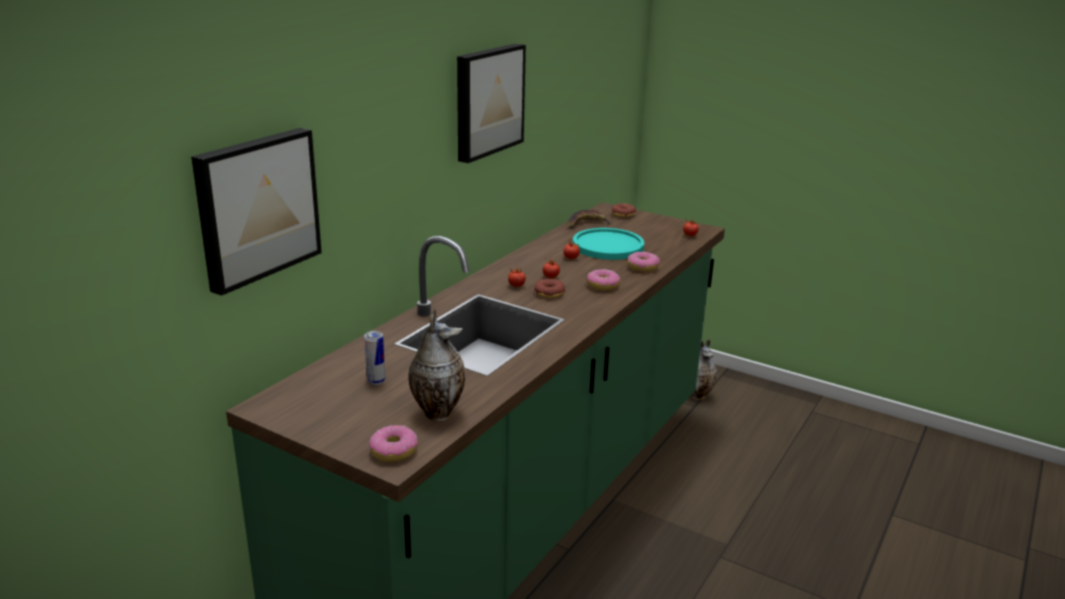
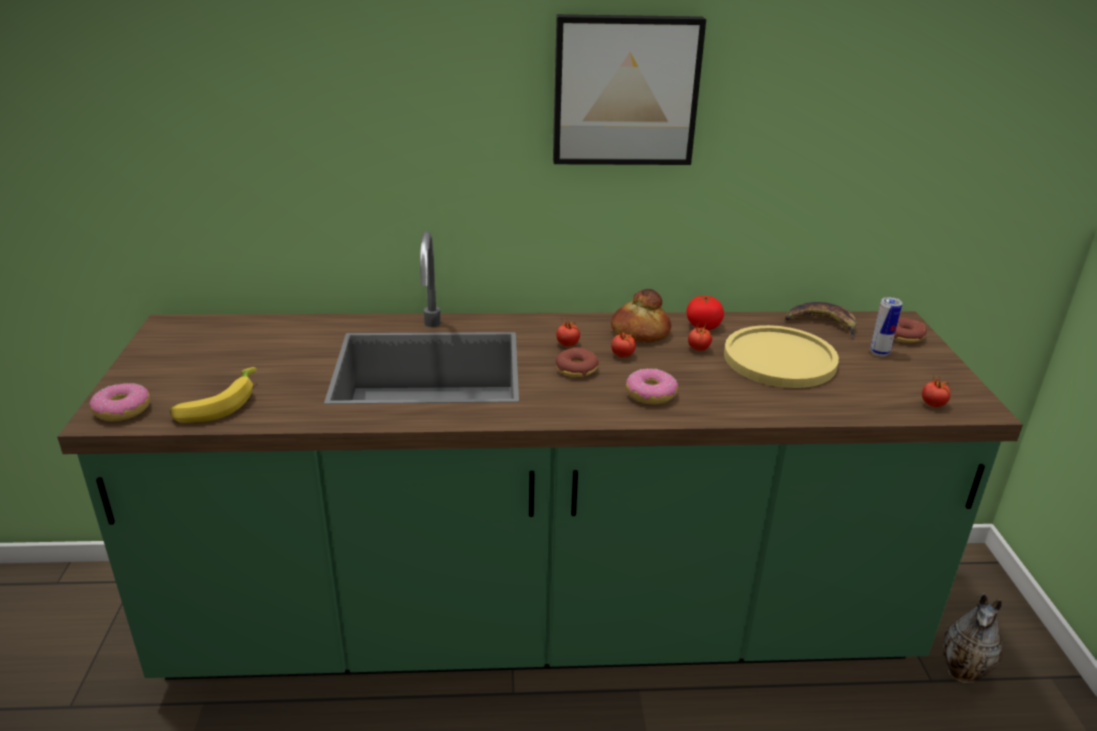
camera: 55 degrees right, 5 degrees up
picture [191,128,322,296] -> none
can [364,331,385,385] -> can moved to [870,297,903,357]
vase [408,308,465,421] -> banana [170,367,257,423]
turquoise plate [573,228,644,260] -> yellow plate [724,325,839,388]
donut [627,252,660,272] -> none
none -> bread [611,289,671,343]
none -> tomato [686,295,724,330]

